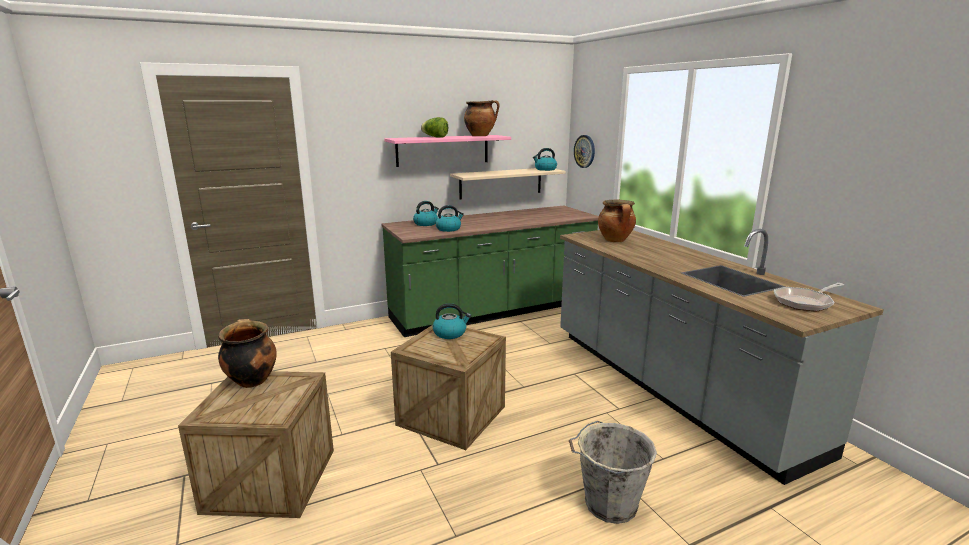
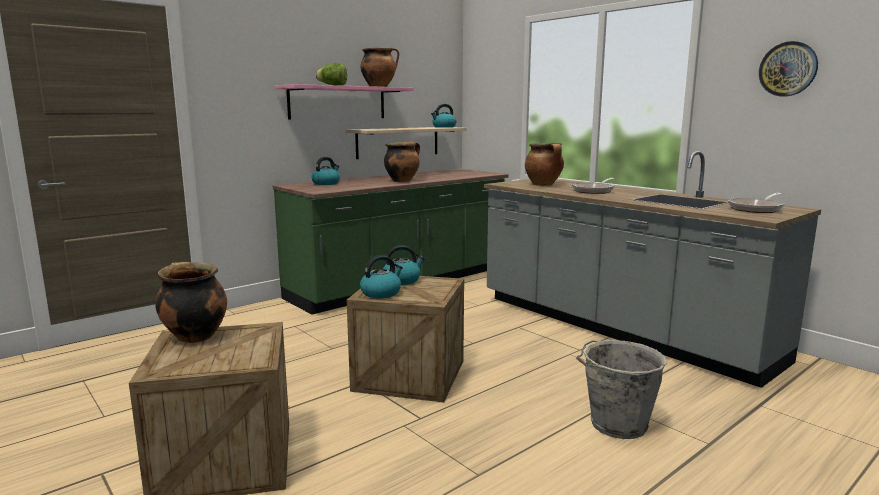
camera: 15 degrees left, 5 degrees down
kettle [436,205,464,232] -> kettle moved to [360,255,403,298]
wall clock [574,135,595,168] -> wall clock moved to [759,41,818,96]
none -> cooking pot [384,141,420,182]
none -> frying pan [572,178,615,194]

